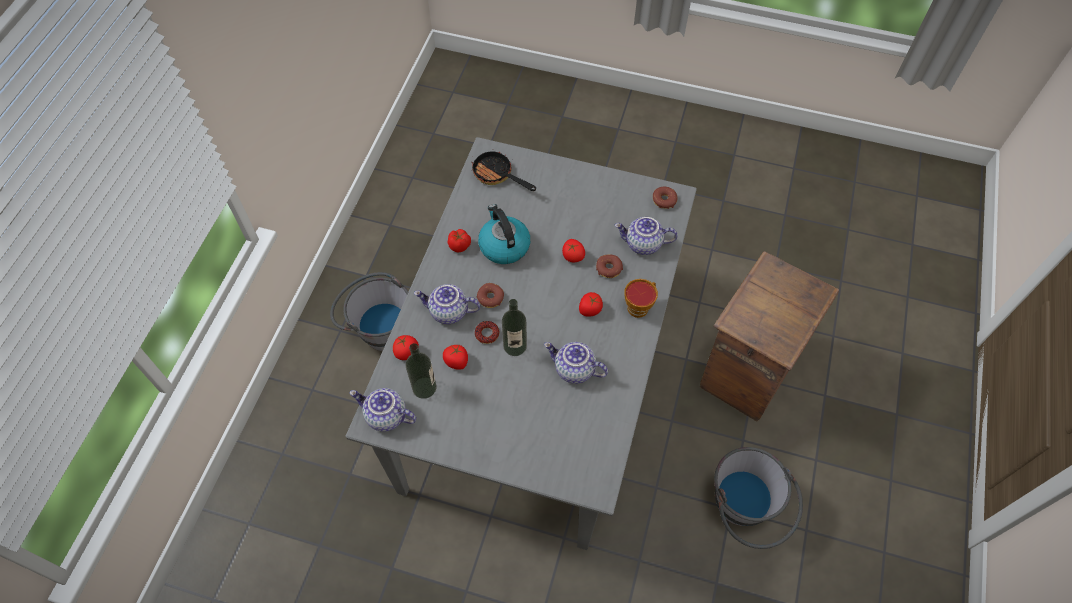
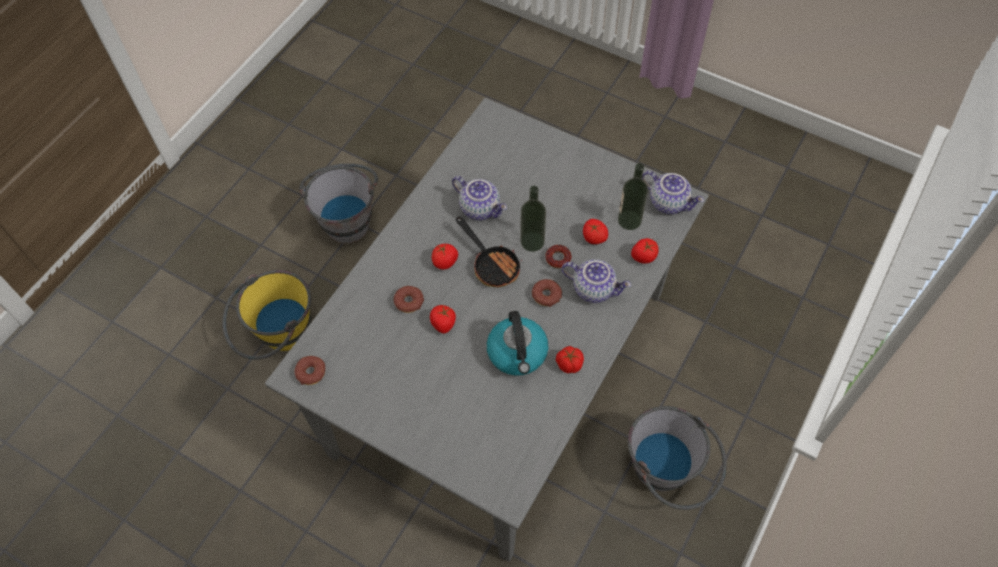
camera: 165 degrees left, 0 degrees up
frying pan [471,151,536,191] -> frying pan moved to [456,217,522,287]
teapot [615,217,677,255] -> none
cup [624,279,658,318] -> none
crate [700,251,839,421] -> yellow bucket [222,270,311,360]

